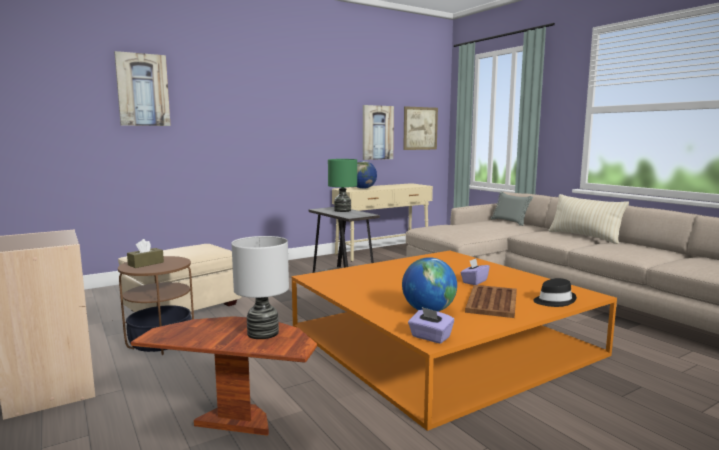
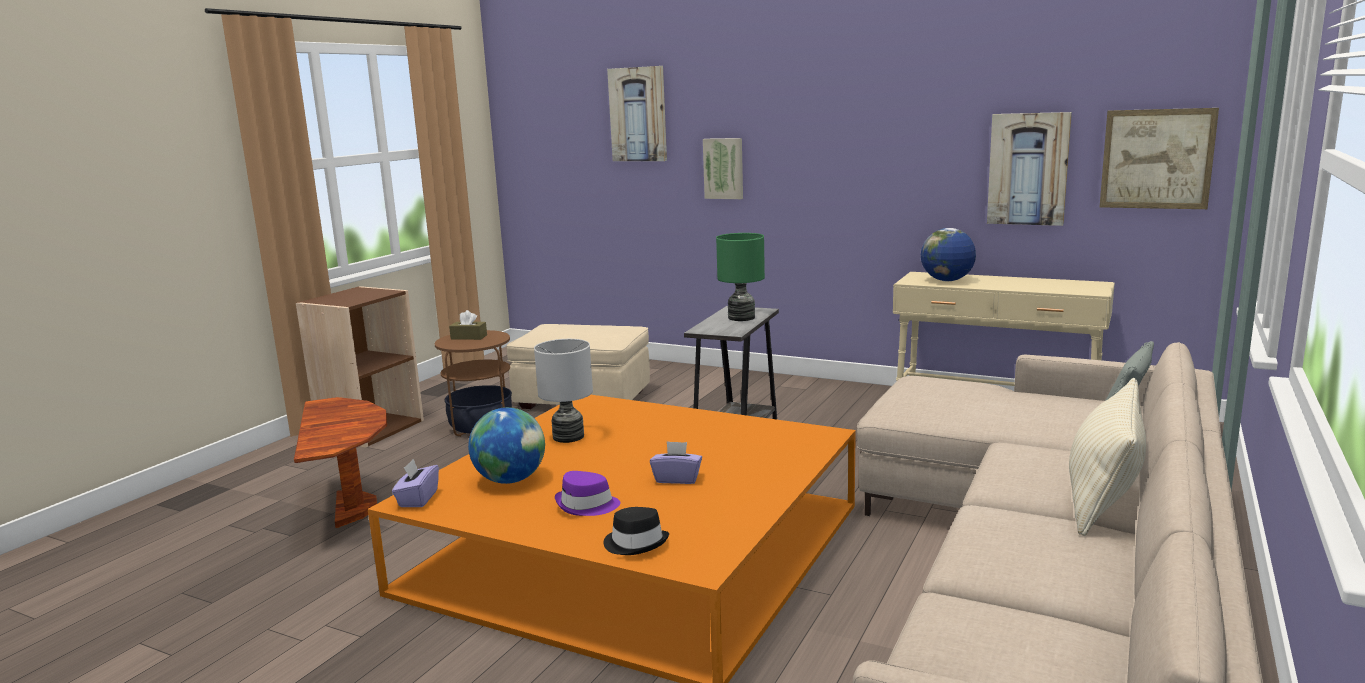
camera: 60 degrees right, 5 degrees up
grey table lamp [231,236,289,339] -> grey table lamp moved to [534,339,593,443]
brown tray [465,285,517,318] -> purple hat [555,471,620,516]
none -> picture [703,138,743,199]

